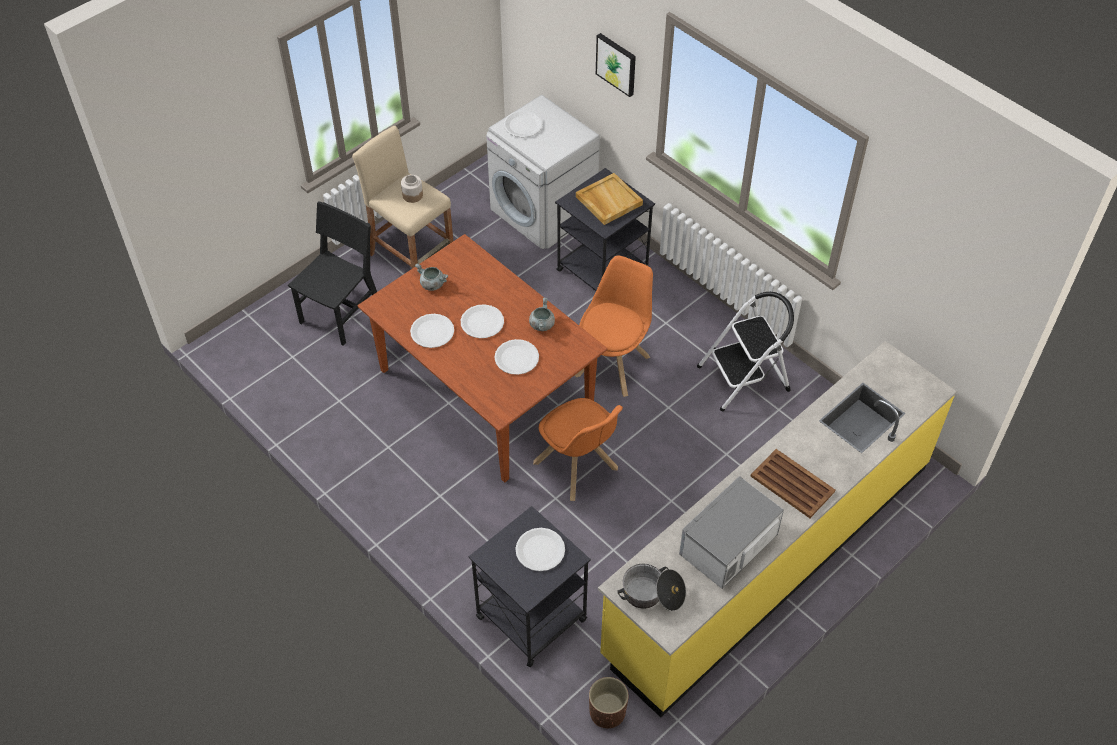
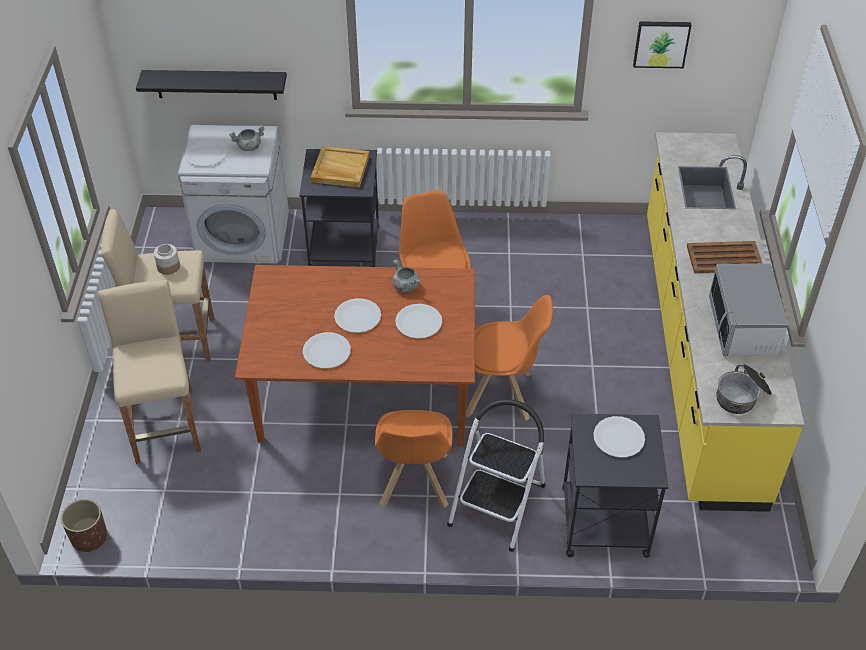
camera: 45 degrees left, 5 degrees down
black chair [288,201,377,346] -> beige stool [97,280,201,464]
grey cooking pot [415,264,448,291] -> grey cooking pot moved to [229,127,264,151]
brown planter [589,677,629,728] -> brown planter moved to [61,499,107,553]
picture [596,33,636,97] -> picture moved to [633,21,692,68]
step ladder [697,292,794,411] -> step ladder moved to [447,399,545,552]
none -> black shelf [136,70,287,100]
none -> orange chair [375,410,453,508]

